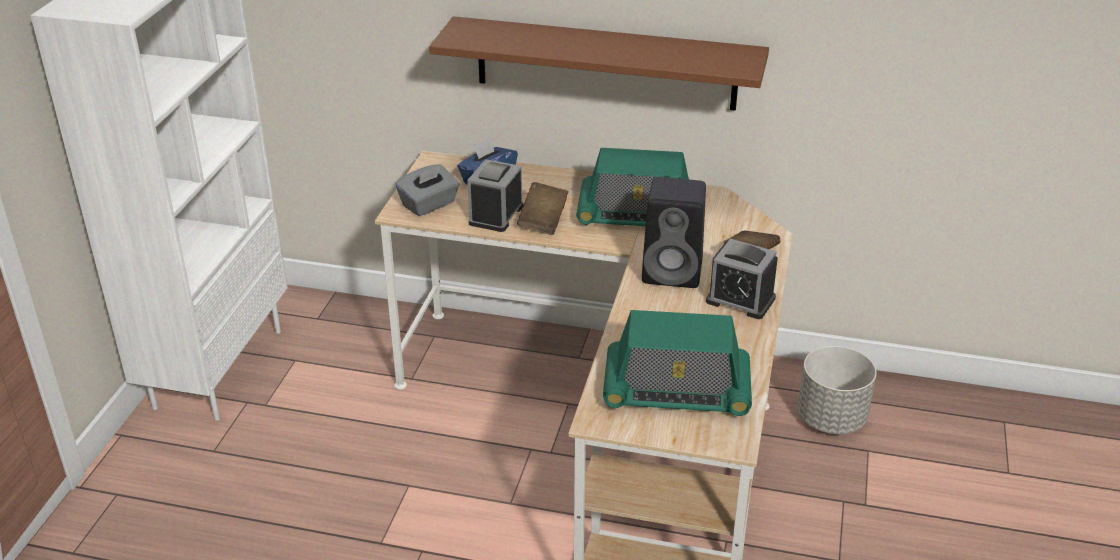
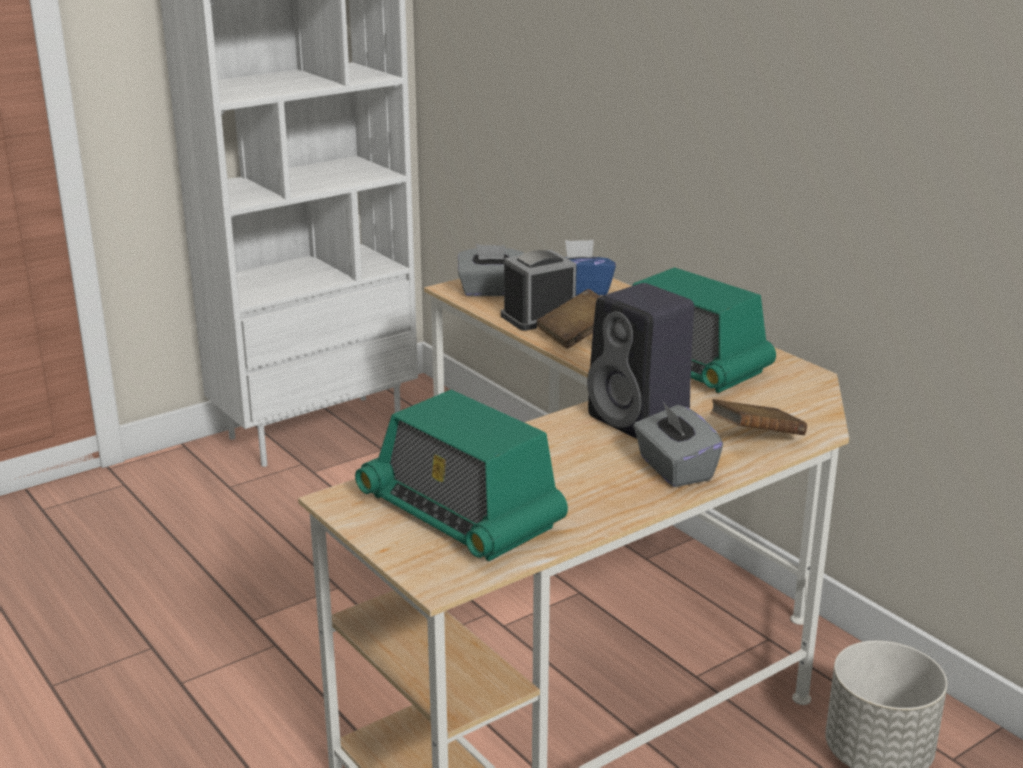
camera: 40 degrees right, 10 degrees down
brown shelf [429,16,769,111] -> none
alarm clock [706,239,778,319] -> grey tissue box [633,400,723,487]

